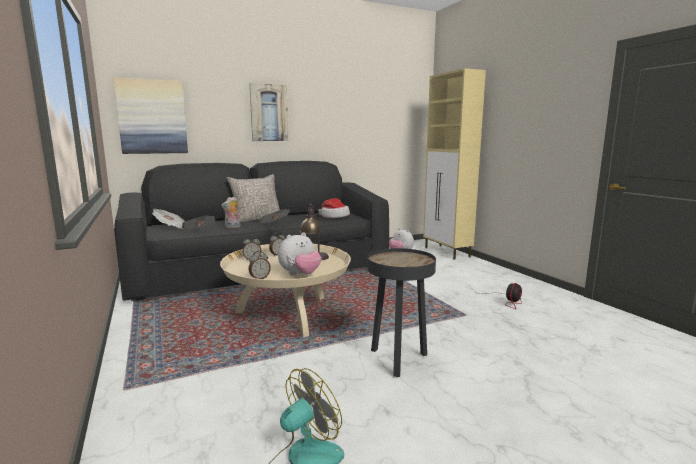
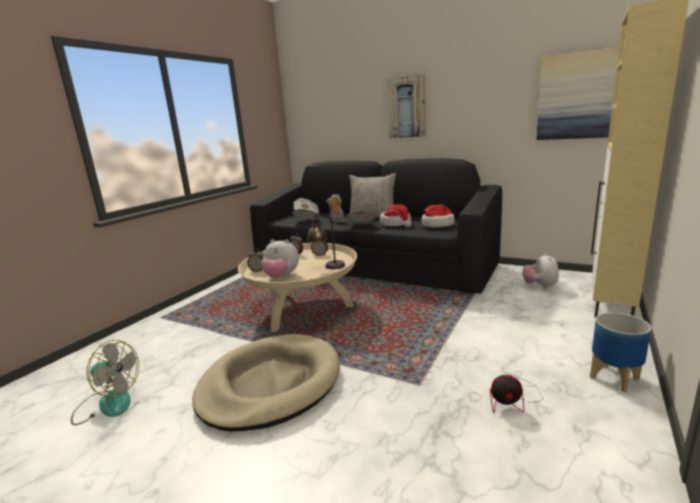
camera: 55 degrees right, 5 degrees up
picture [113,77,188,154] -> picture moved to [537,47,619,140]
black side table [367,248,436,377] -> beige dog bed [192,334,340,431]
none -> hat [380,204,412,228]
none -> planter [590,312,651,392]

